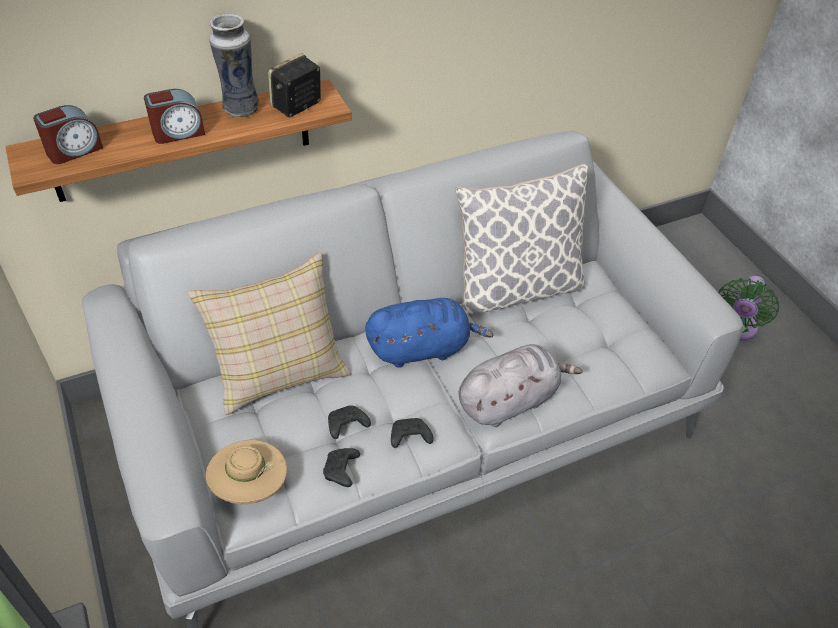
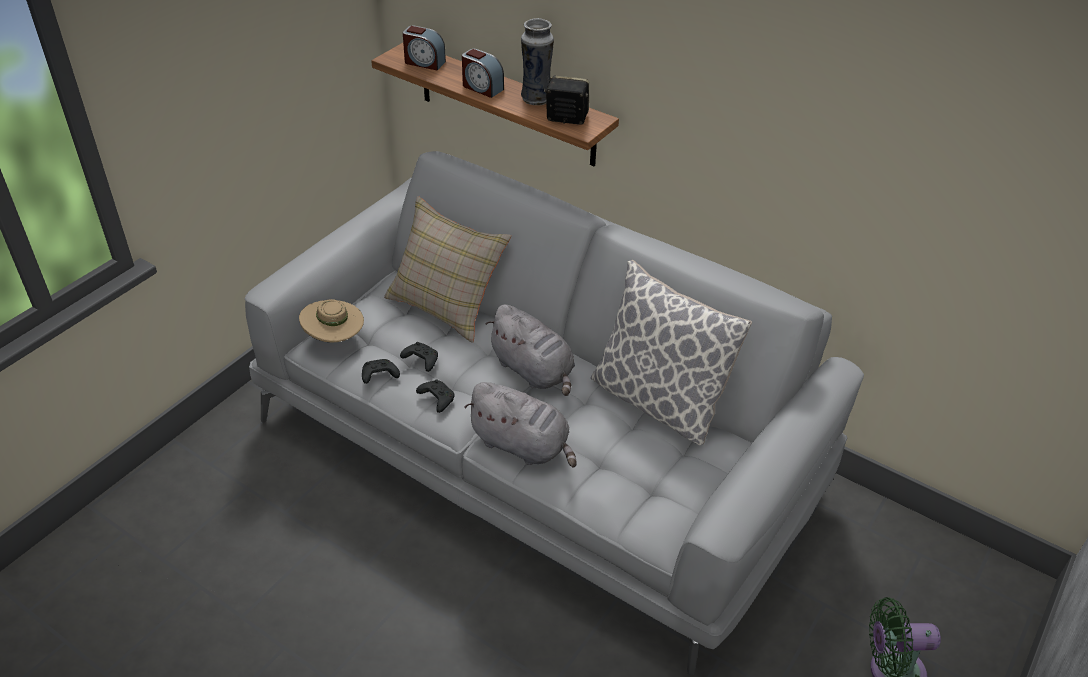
camera: 60 degrees right, 5 degrees down
blue plush toy [365,298,494,368] -> grey plush toy [486,304,575,396]

